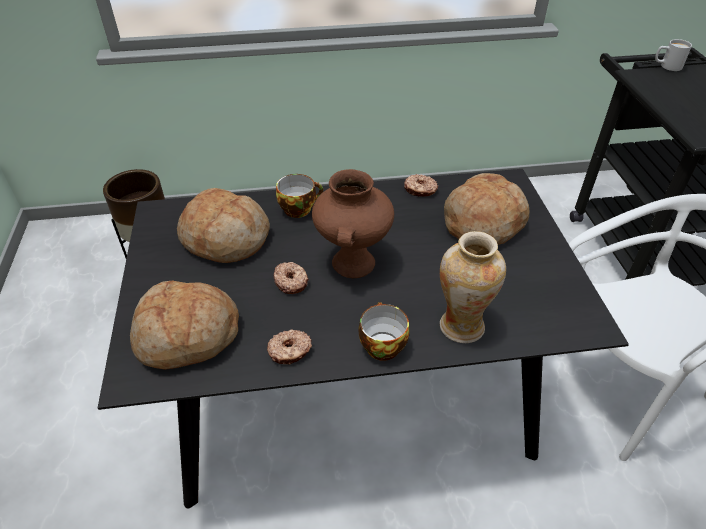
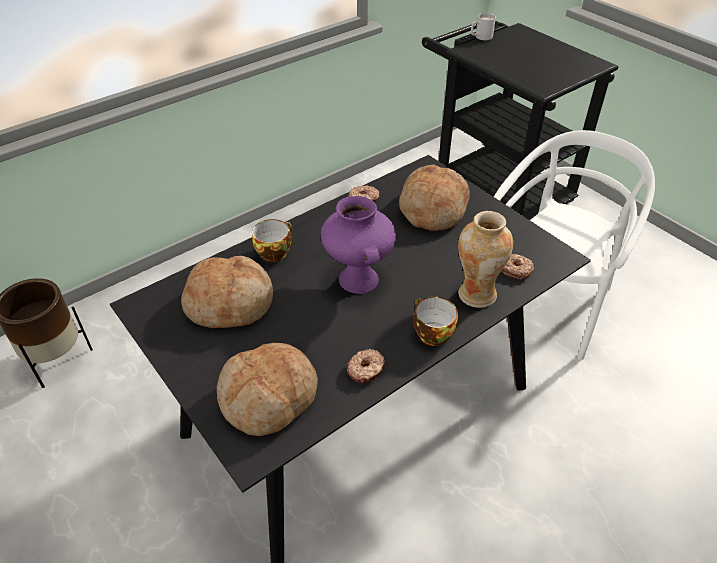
camera: 30 degrees left, 0 degrees up
donut [274,262,309,294] -> donut moved to [501,254,535,279]
brown vase [312,169,394,278] -> purple vase [321,196,396,294]

